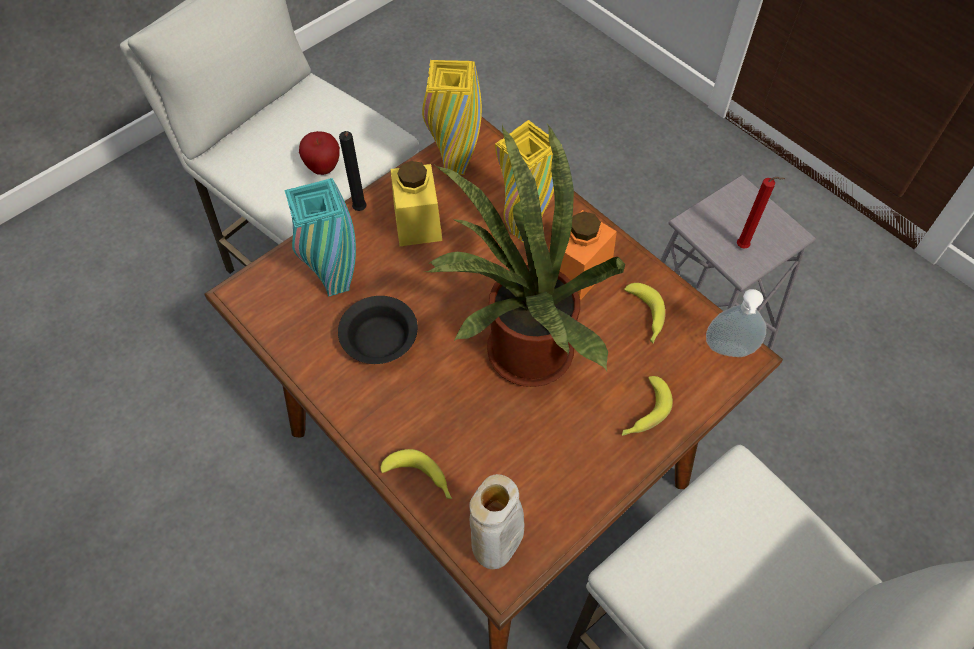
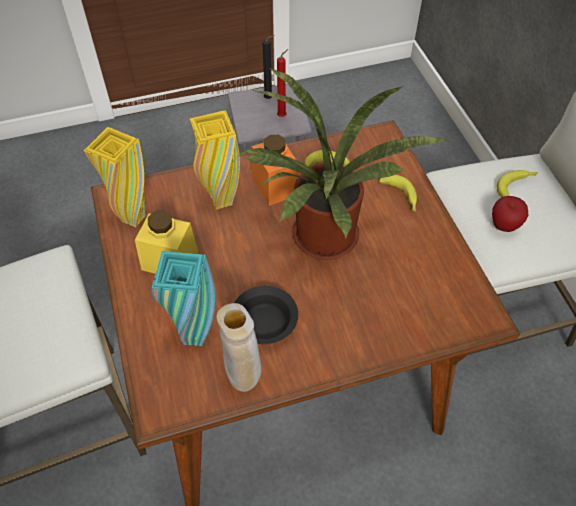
camera: 65 degrees left, 5 degrees down
apple [299,131,340,175] -> apple moved to [492,196,528,232]
black candle [339,131,367,211] -> black candle moved to [263,35,275,99]
banana [380,449,453,499] -> banana moved to [497,170,538,197]
beige vase [469,474,524,569] -> beige vase moved to [216,303,262,392]
soap dispenser [706,289,766,357] -> none

